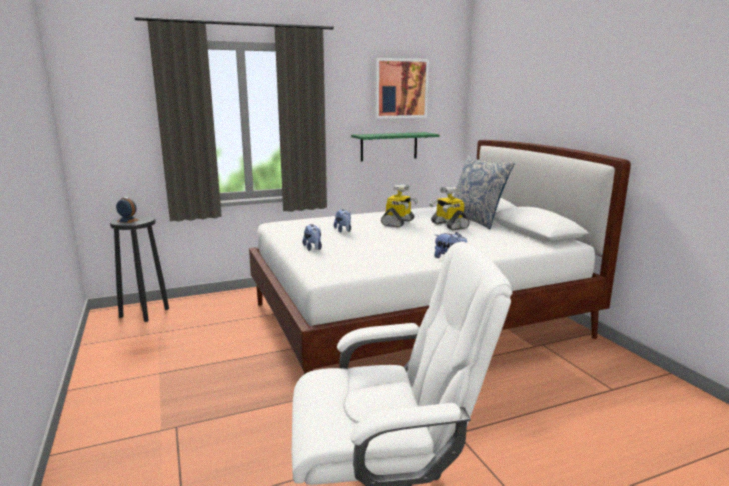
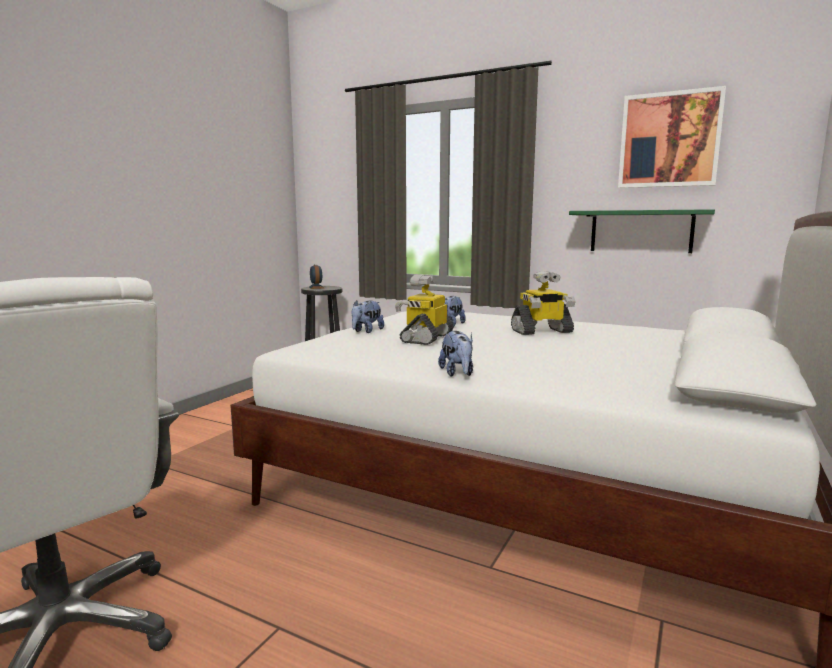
camera: 50 degrees right, 5 degrees down
toy robot [429,186,469,231] -> toy robot moved to [395,275,454,345]
pillow [453,156,515,229] -> none

